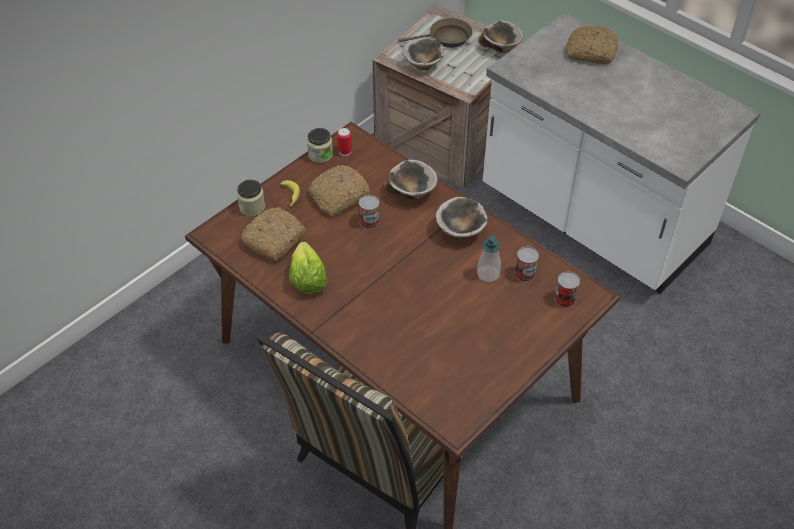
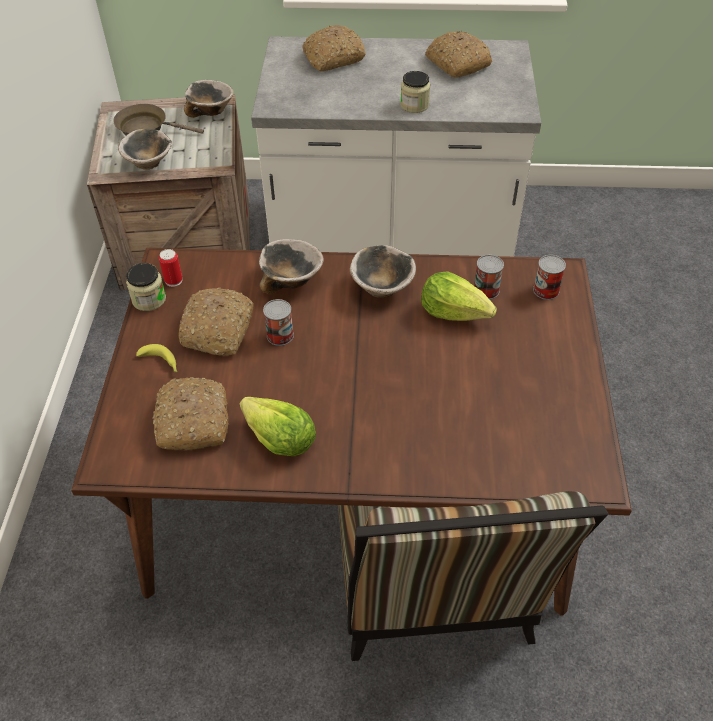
camera: 40 degrees left, 0 degrees up
jar [237,179,265,216] -> jar moved to [400,71,430,113]
brown frying pan [398,18,472,48] -> brown frying pan turned 120 degrees counterclockwise [113,104,204,136]
soap dispenser [477,235,501,282] -> lettuce [421,271,497,321]
none -> bread [425,31,492,78]

